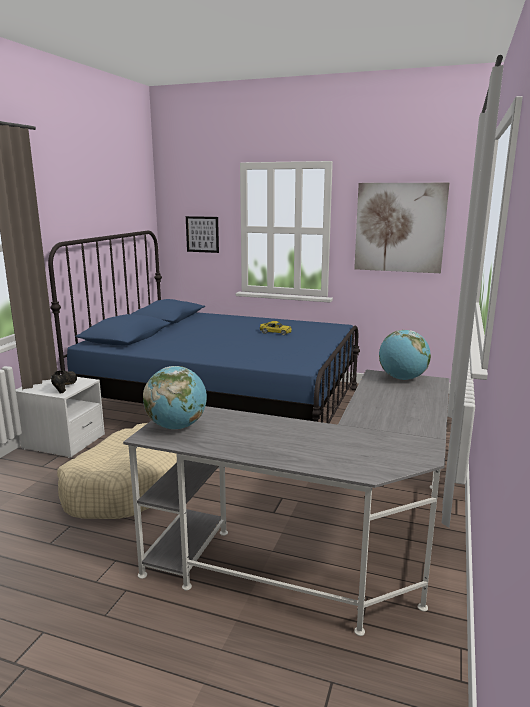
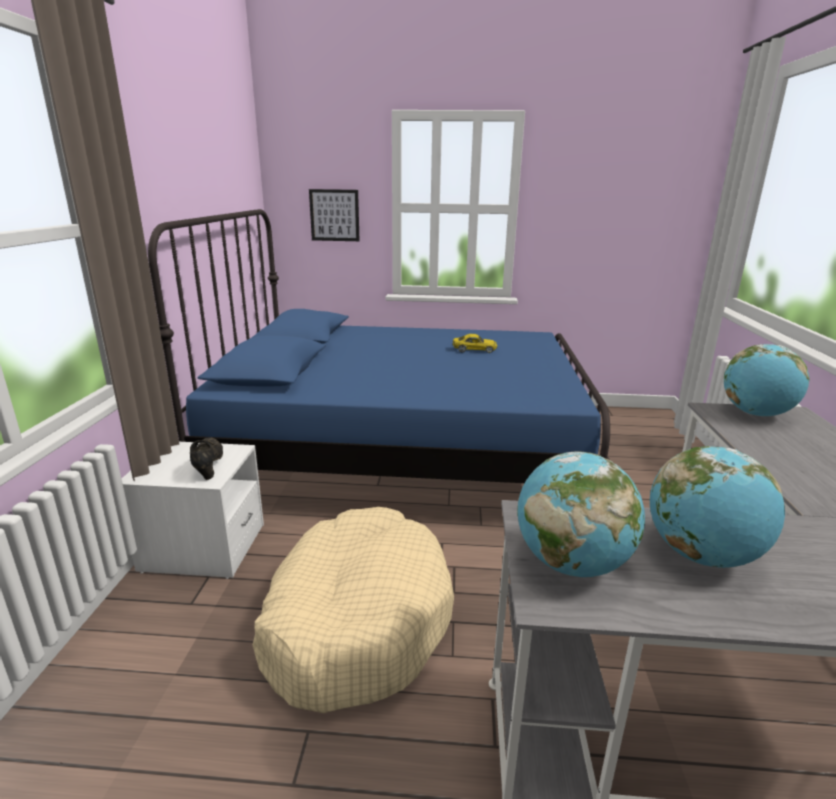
camera: 15 degrees left, 5 degrees up
picture [354,183,449,273] -> none
none -> globe [650,446,785,568]

